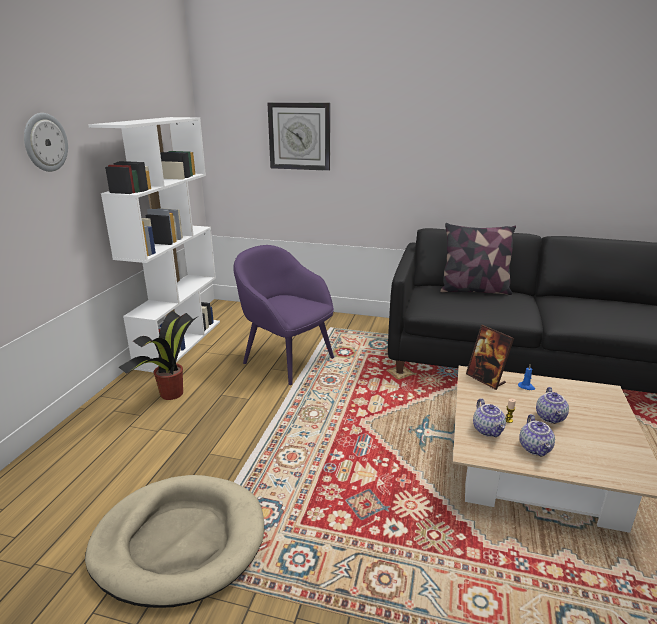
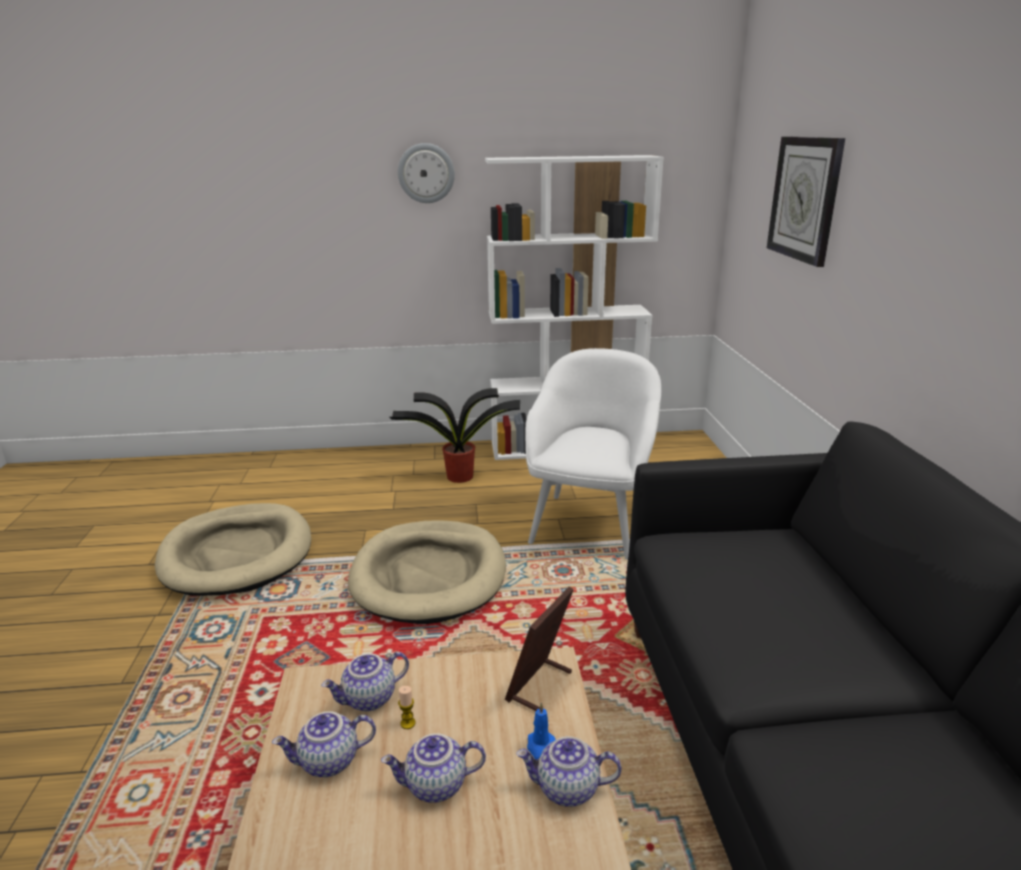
camera: 70 degrees right, 0 degrees up
purple armchair [233,245,334,385] -> white armchair [525,348,661,560]
pillow [440,223,516,295] -> none
none -> beige dog bed [348,520,506,624]
none -> teapot [516,736,621,807]

